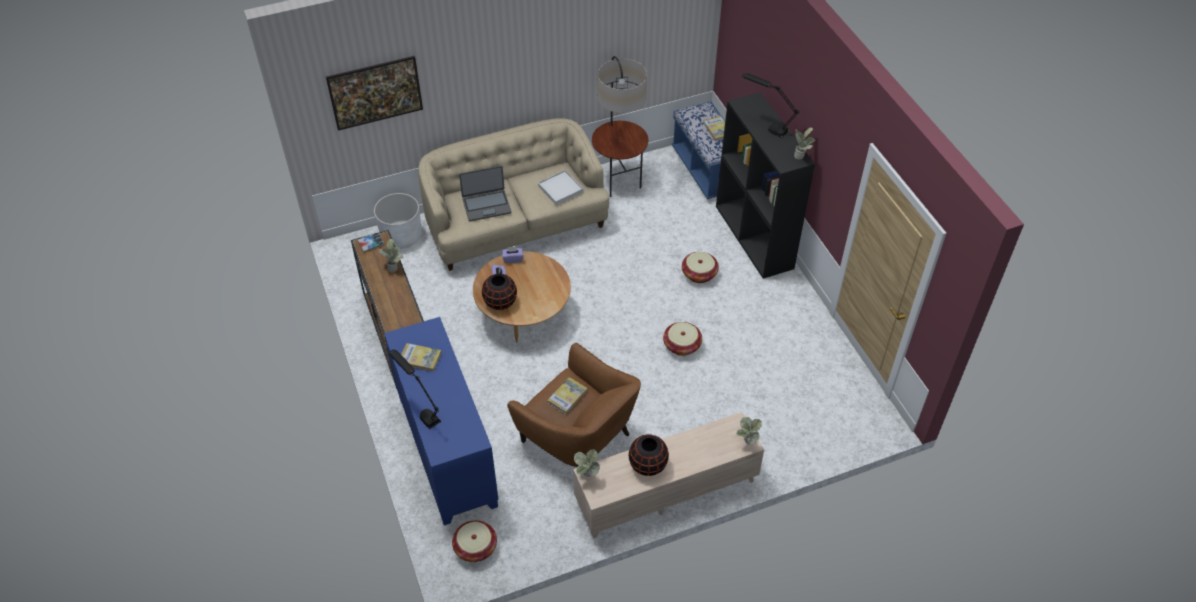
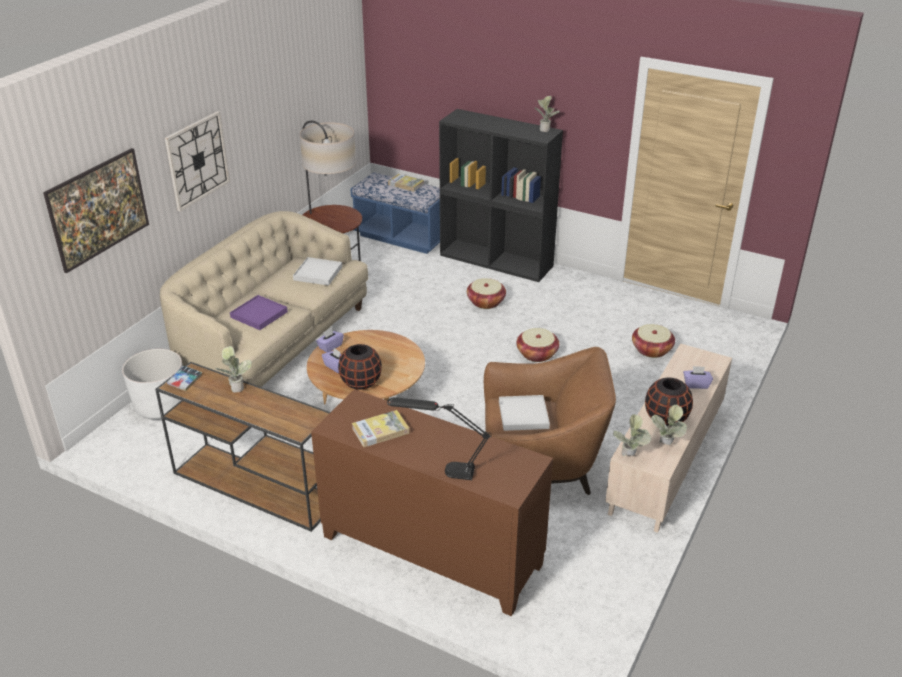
camera: 40 degrees left, 15 degrees down
blue cabinet [384,317,499,525] -> brown cabinet [311,389,553,616]
basket [452,520,497,562] -> basket moved to [632,324,675,358]
laptop [459,166,511,221] -> purple tray [230,295,288,330]
book [548,377,587,414] -> white tray [499,395,550,431]
potted plant [736,417,762,444] -> potted plant moved to [651,405,687,445]
black table lamp [742,73,800,138] -> none
none -> wall clock [165,111,230,211]
none -> purple tissue box [683,366,713,389]

